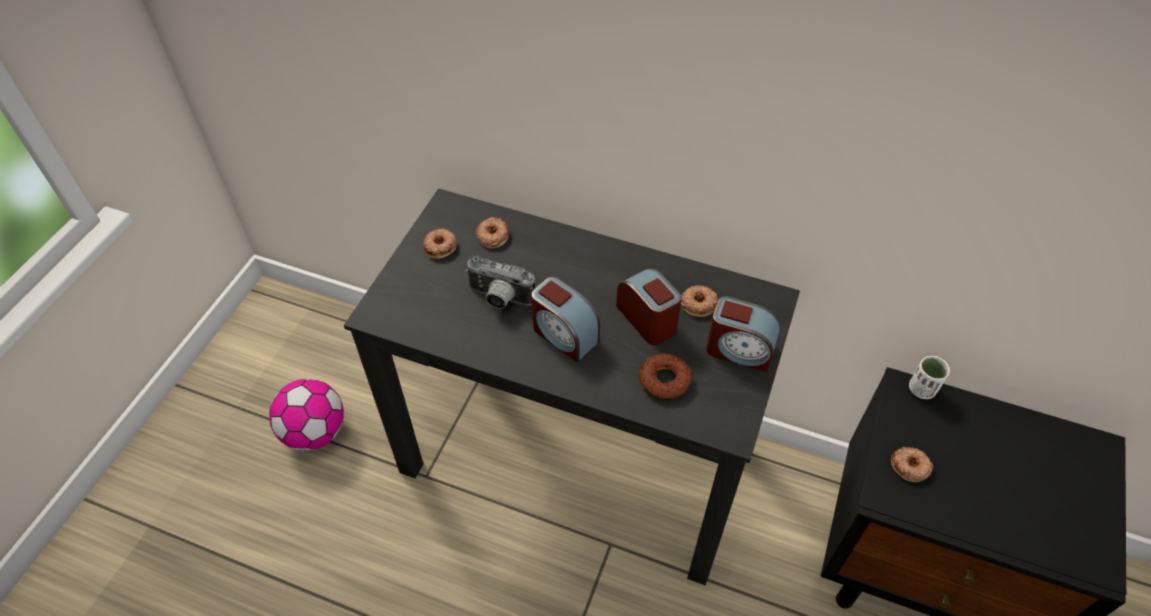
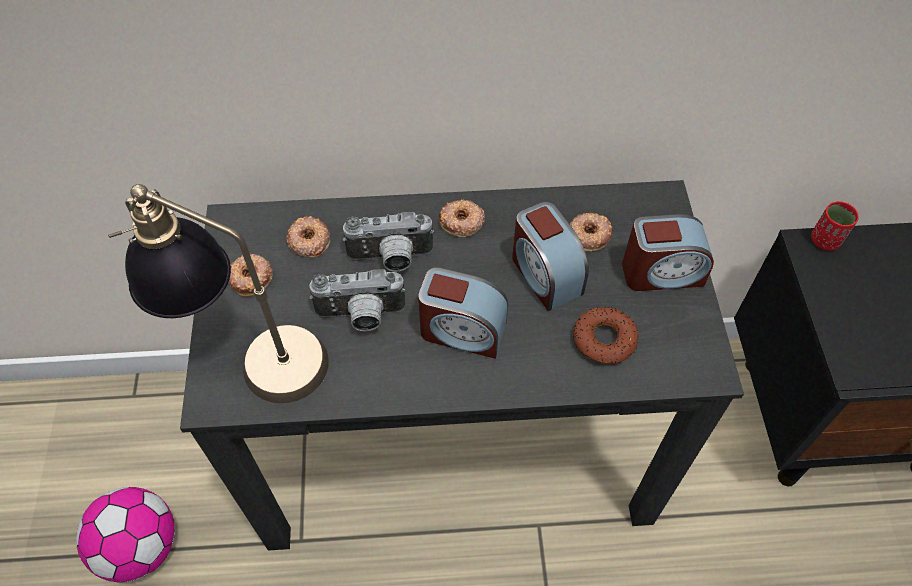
camera: 25 degrees left, 5 degrees up
alarm clock [616,268,682,345] -> alarm clock turned 150 degrees counterclockwise [512,202,589,311]
donut [891,447,933,482] -> donut moved to [439,200,485,237]
white cup [909,356,950,399] -> red cup [811,201,858,251]
none -> table lamp [108,184,329,403]
none -> camera [343,212,434,272]

